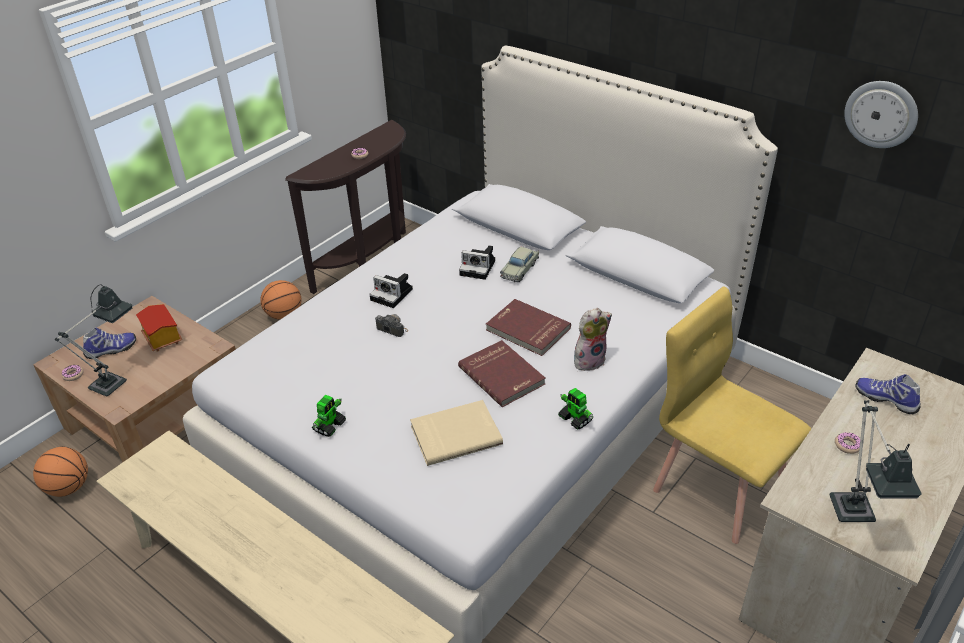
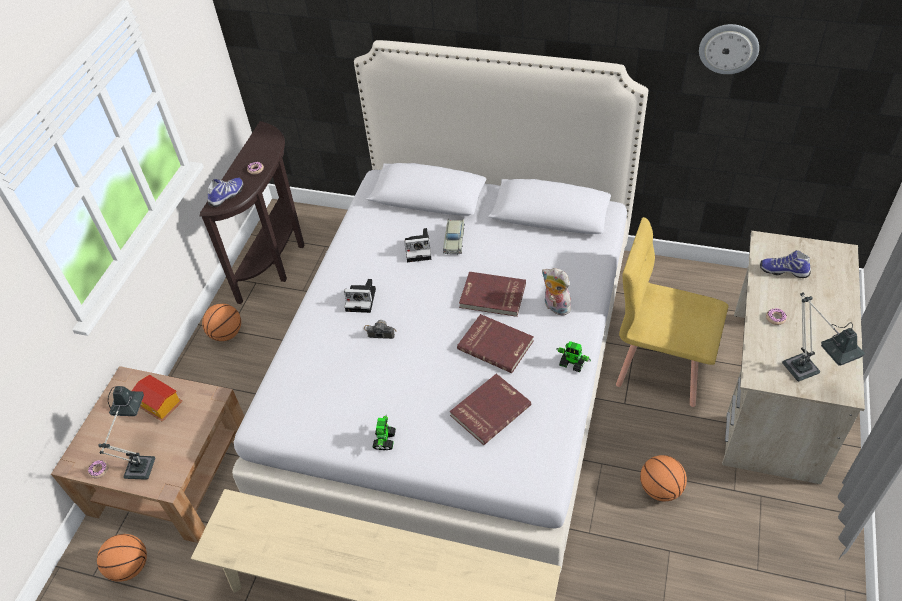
camera: 20 degrees left, 10 degrees up
shoe [83,328,136,359] -> shoe moved to [208,177,243,207]
beige book [410,400,503,466] -> red book [450,373,531,445]
plush toy [574,308,612,371] -> plush toy turned 90 degrees counterclockwise [542,268,571,316]
none -> basketball [640,455,687,501]

